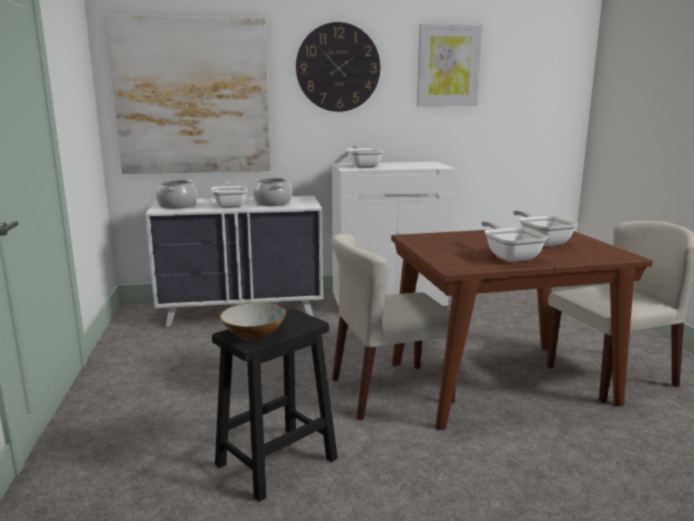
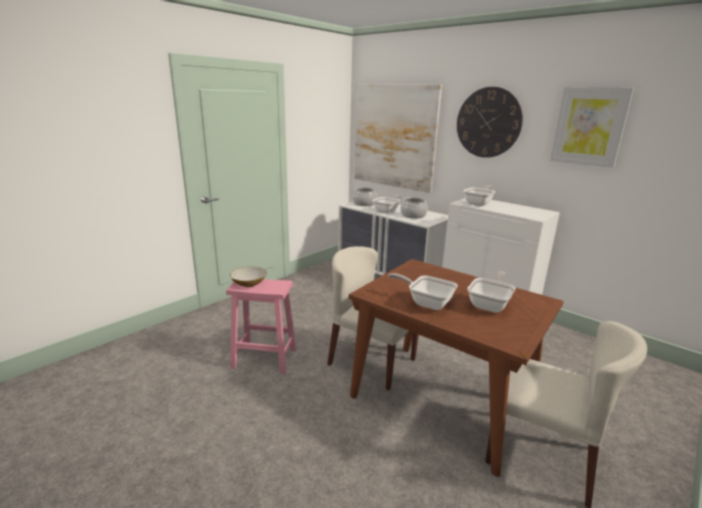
camera: 50 degrees right, 5 degrees up
black stool [212,309,338,502] -> pink stool [226,279,296,374]
frying pan [481,221,548,262] -> frying pan turned 90 degrees counterclockwise [388,273,458,310]

